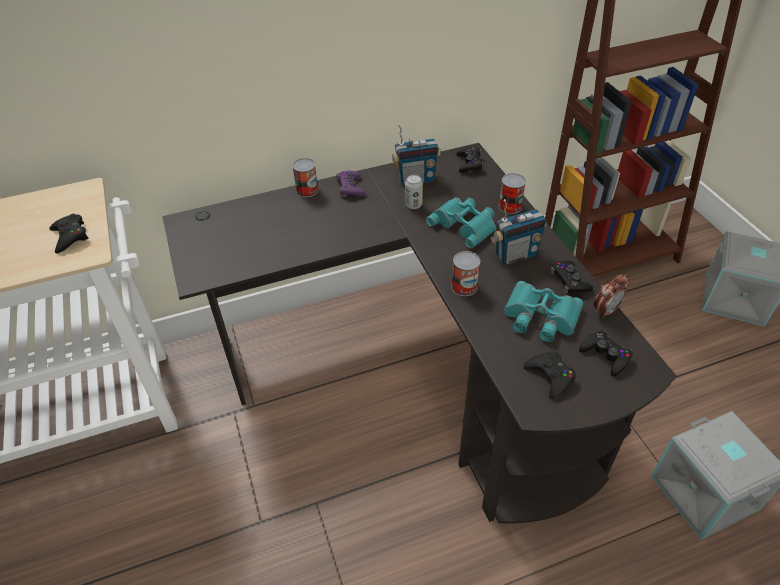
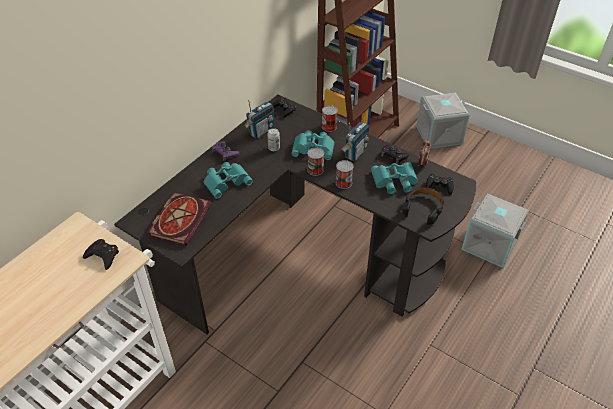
camera: 35 degrees left, 0 degrees up
can [292,158,318,197] -> can moved to [307,148,324,176]
black game controller [523,352,576,399] -> black headphones [402,187,444,225]
none -> book [147,192,212,246]
none -> turquoise binoculars [204,162,253,199]

